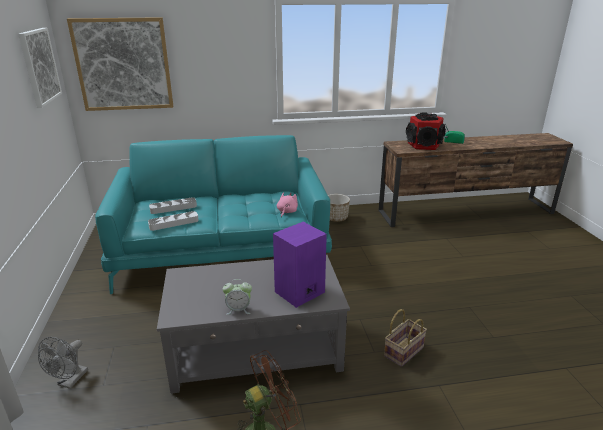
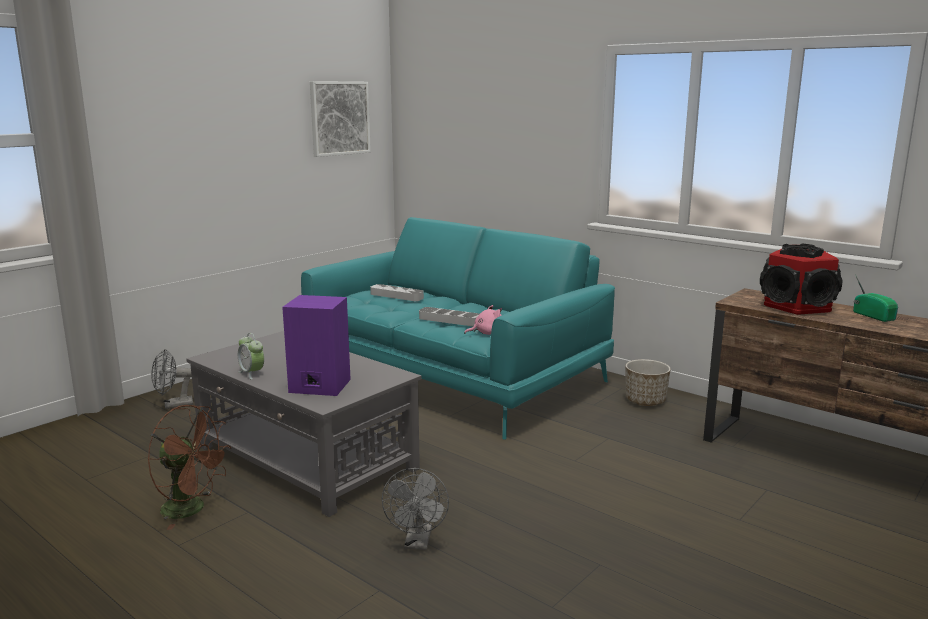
camera: 50 degrees right, 10 degrees down
picture [67,17,174,111] -> none
grey tray [148,211,199,231] -> grey tray moved to [419,307,479,326]
basket [384,309,427,367] -> grey fan [382,468,449,550]

